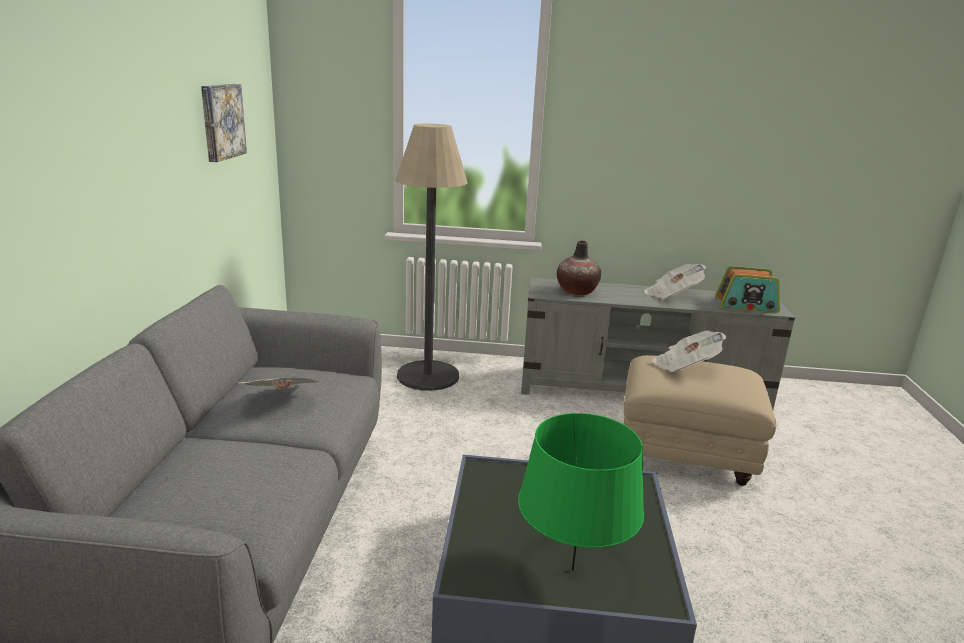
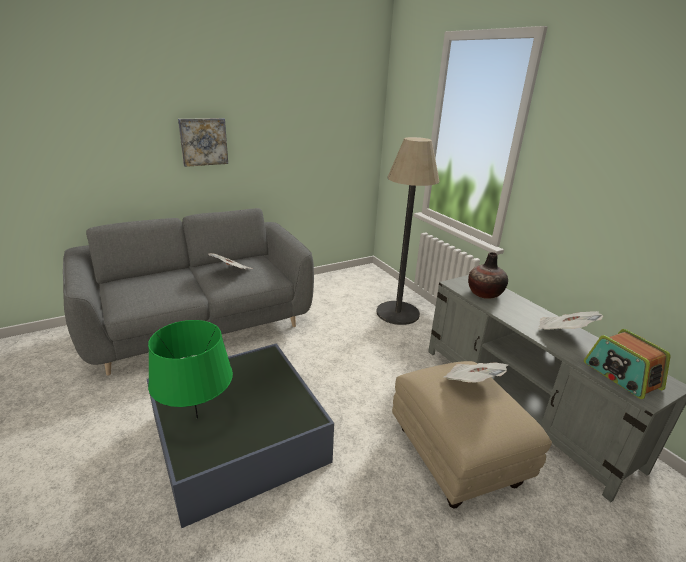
camera: 55 degrees right, 5 degrees up
picture [201,84,247,162] -> picture moved to [178,118,228,167]

